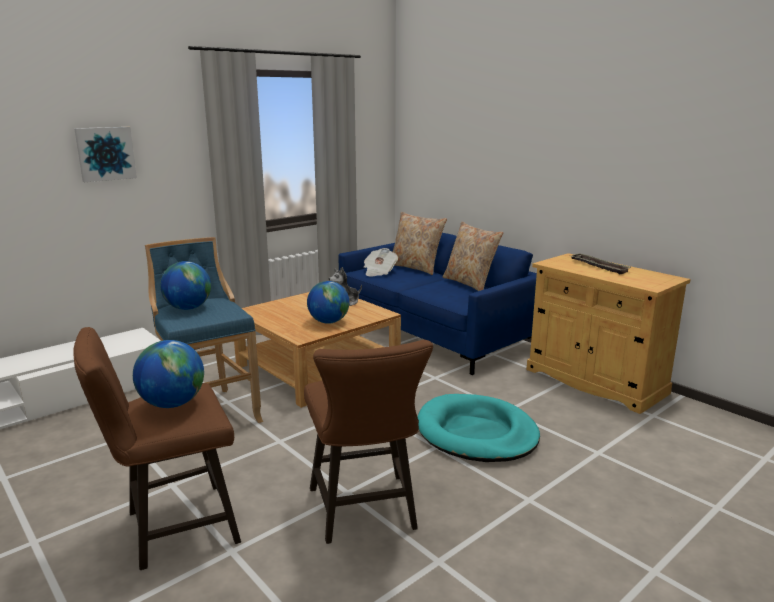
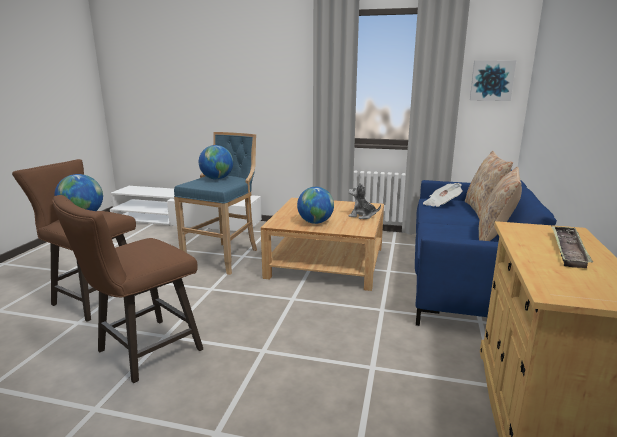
camera: 55 degrees right, 0 degrees up
picture [74,127,137,182] -> picture moved to [470,60,516,101]
turquoise dog bed [418,394,540,462] -> none

